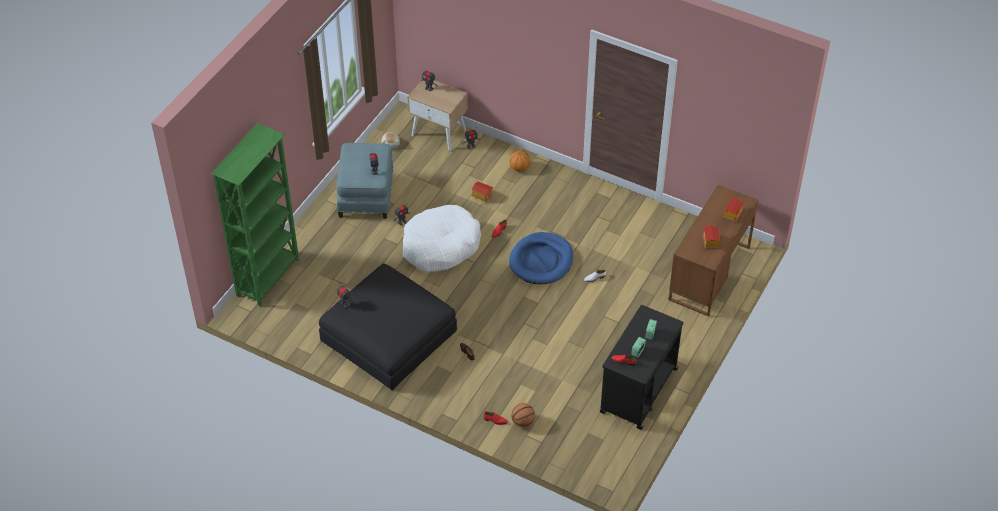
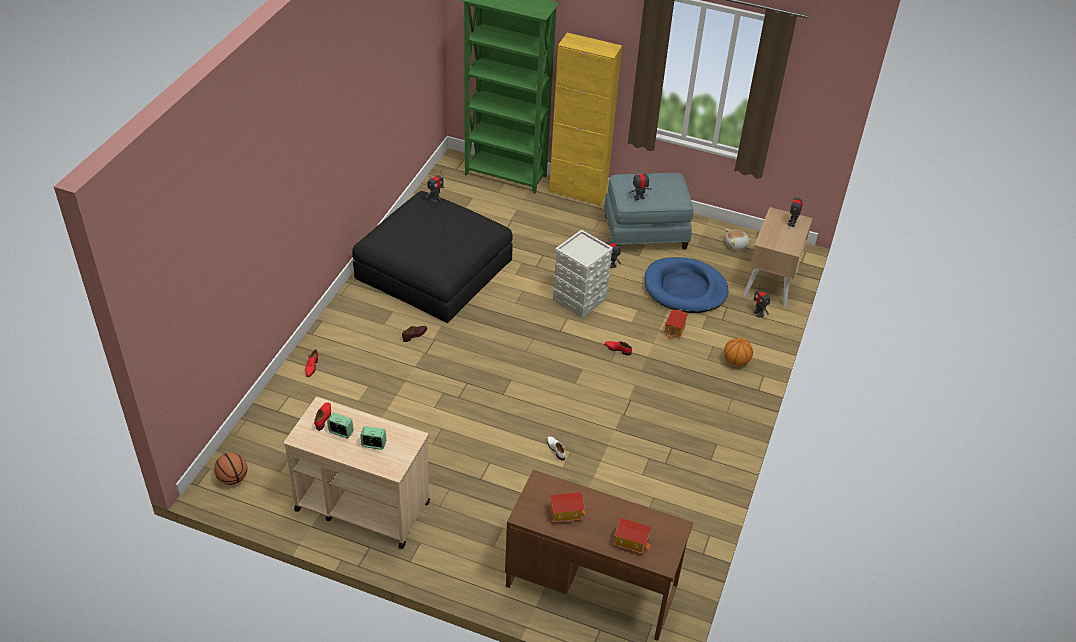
camera: 80 degrees right, 5 degrees down
white dog bed [403,205,481,272] -> grey storage box [553,230,613,318]
blue dog bed [509,232,573,284] -> blue dog bed moved to [644,257,728,313]
basketball [511,403,535,427] -> basketball moved to [214,452,248,485]
black cart [600,305,683,430] -> beige cart [283,397,430,549]
none -> yellow cabinet [549,33,622,206]

